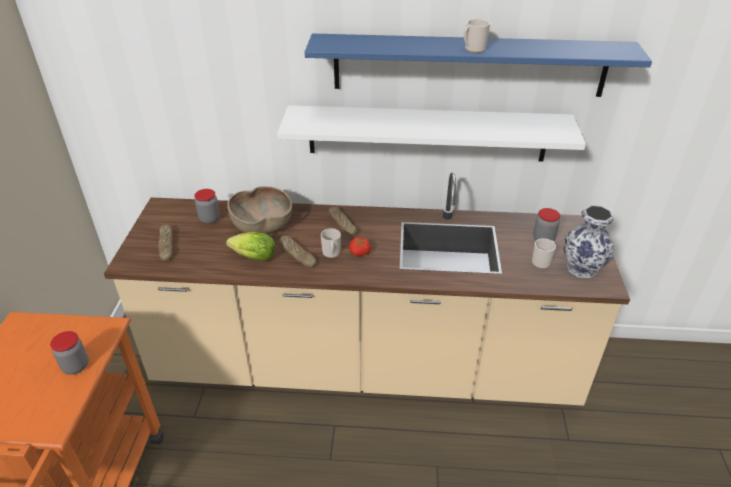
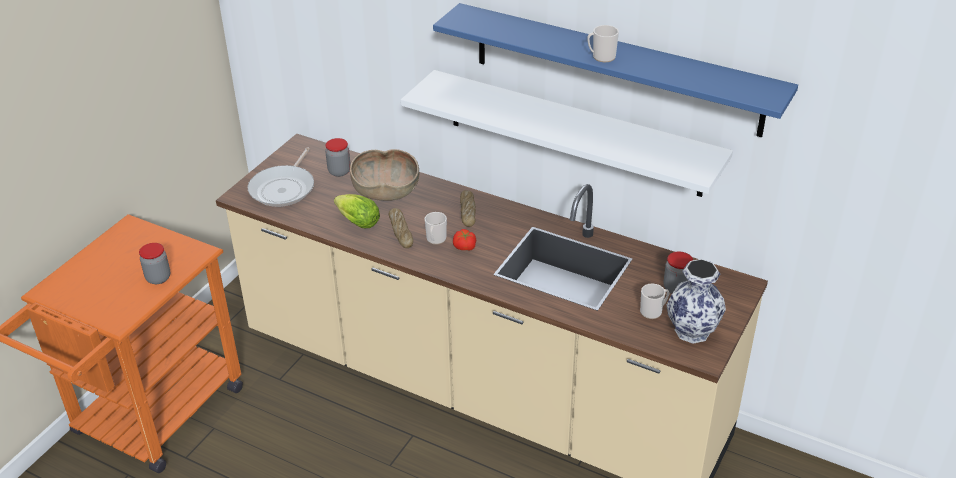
camera: 25 degrees right, 0 degrees up
bread [158,224,173,261] -> frying pan [248,147,314,207]

